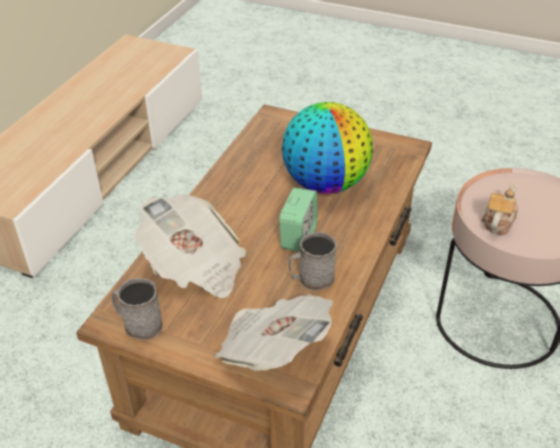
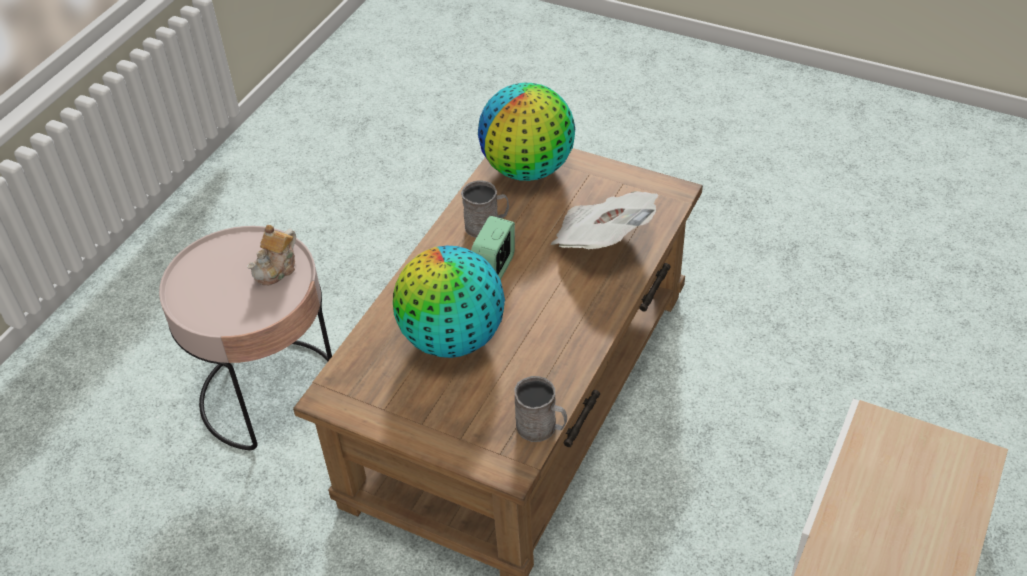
camera: 175 degrees left, 5 degrees up
grey mug [112,278,162,340] -> grey mug moved to [514,376,567,442]
newspaper [214,294,333,371] -> globe [478,83,575,181]

